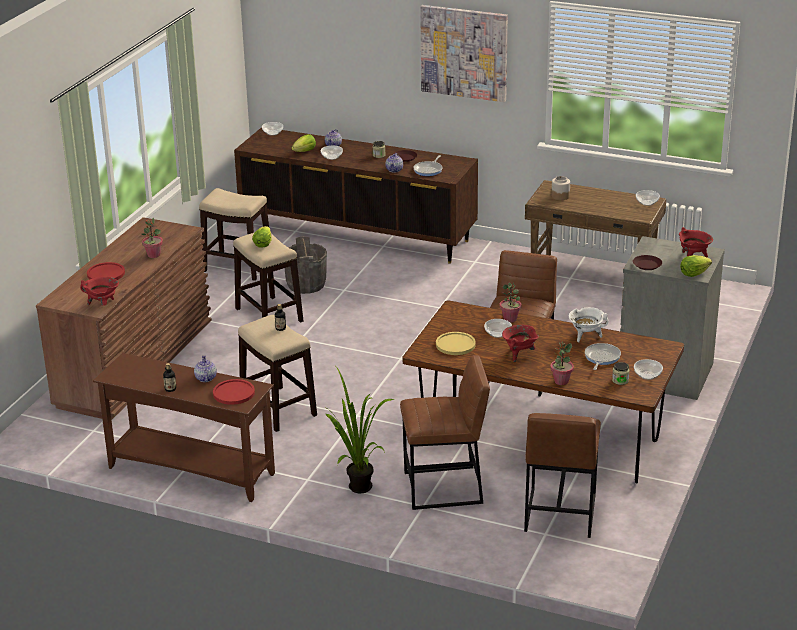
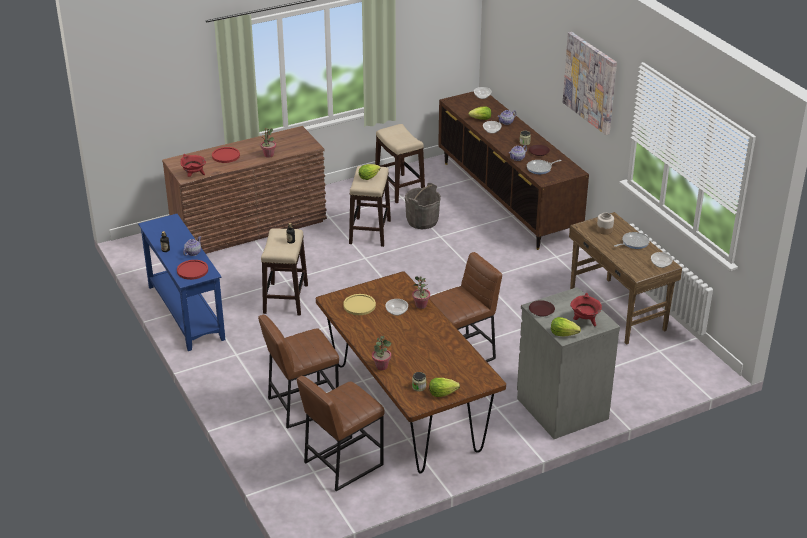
camera: 40 degrees right, 5 degrees up
brown console table [93,353,275,502] -> blue console table [138,214,225,351]
potted plant [324,367,394,493] -> none
brown chair [400,355,490,510] -> brown chair turned 120 degrees clockwise [258,314,339,429]
red cooking pot [502,325,539,362] -> none
white cooking pot [569,307,609,342] -> none
frying pan [585,343,621,370] -> frying pan moved to [614,232,650,249]
bowl [634,359,663,380] -> lettuce [429,378,460,397]

